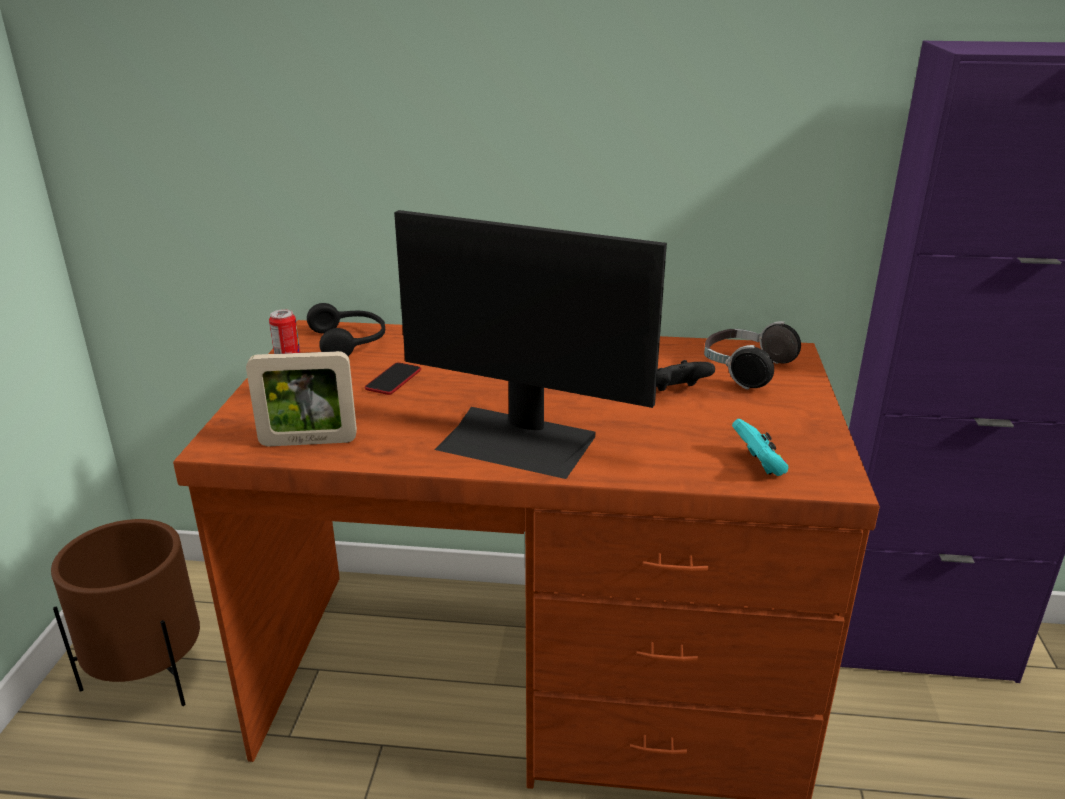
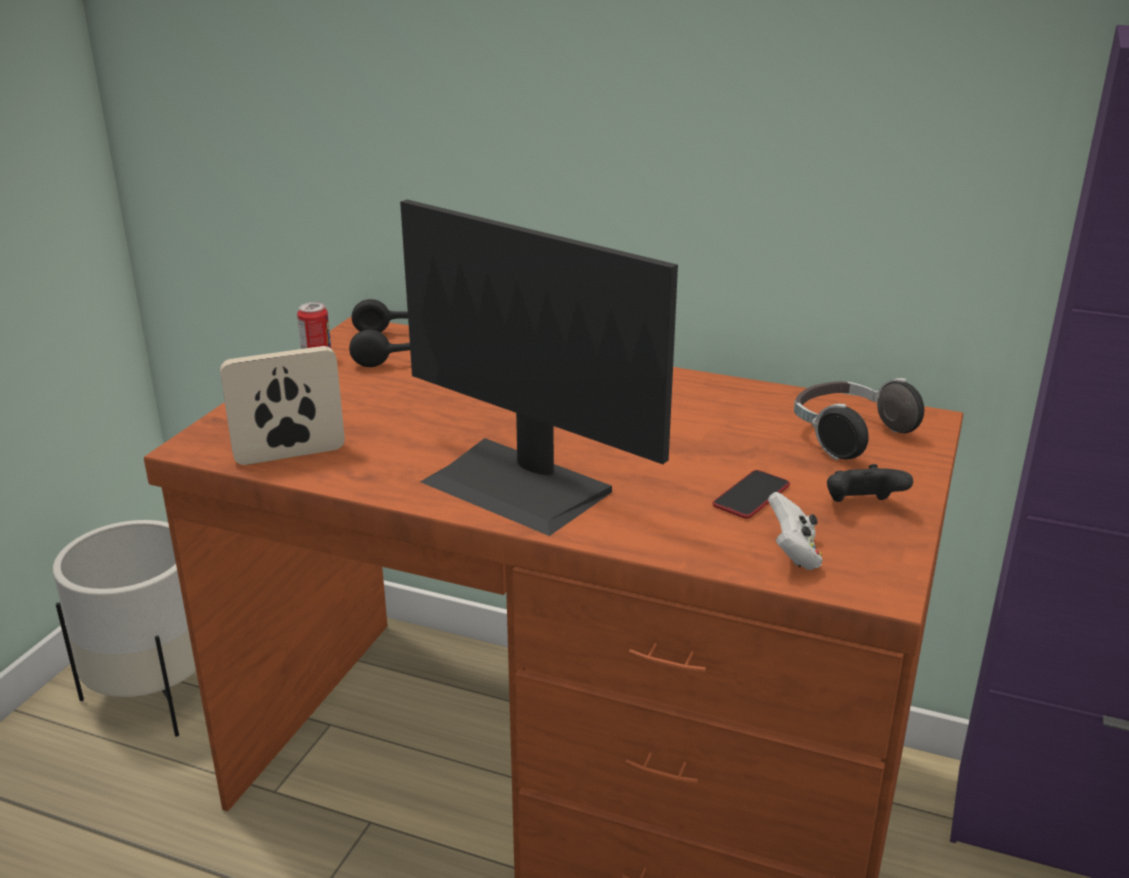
camera: 15 degrees right, 0 degrees up
brown planter [51,519,200,706] -> white planter [53,520,196,737]
picture frame [246,351,357,446] -> picture frame turned 150 degrees clockwise [220,346,345,465]
phone [365,362,421,395] -> phone moved to [712,470,790,519]
black game controller [656,360,715,391] -> black game controller moved to [827,464,913,502]
turquoise game controller [732,419,788,476] -> white game controller [768,492,823,570]

